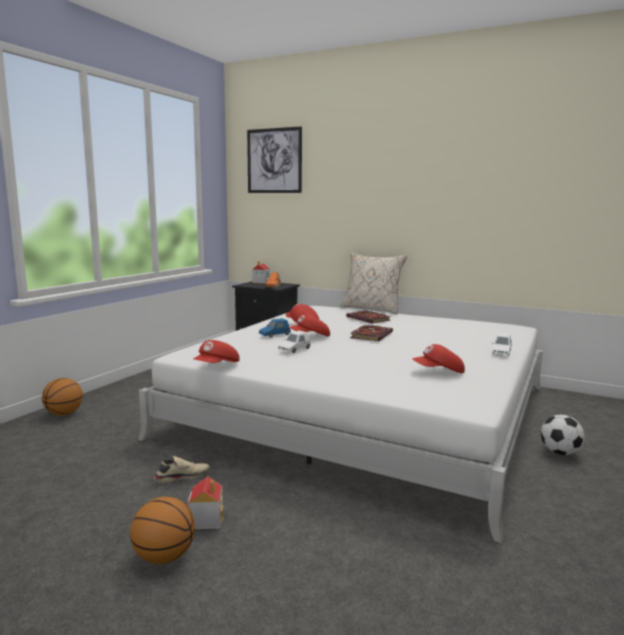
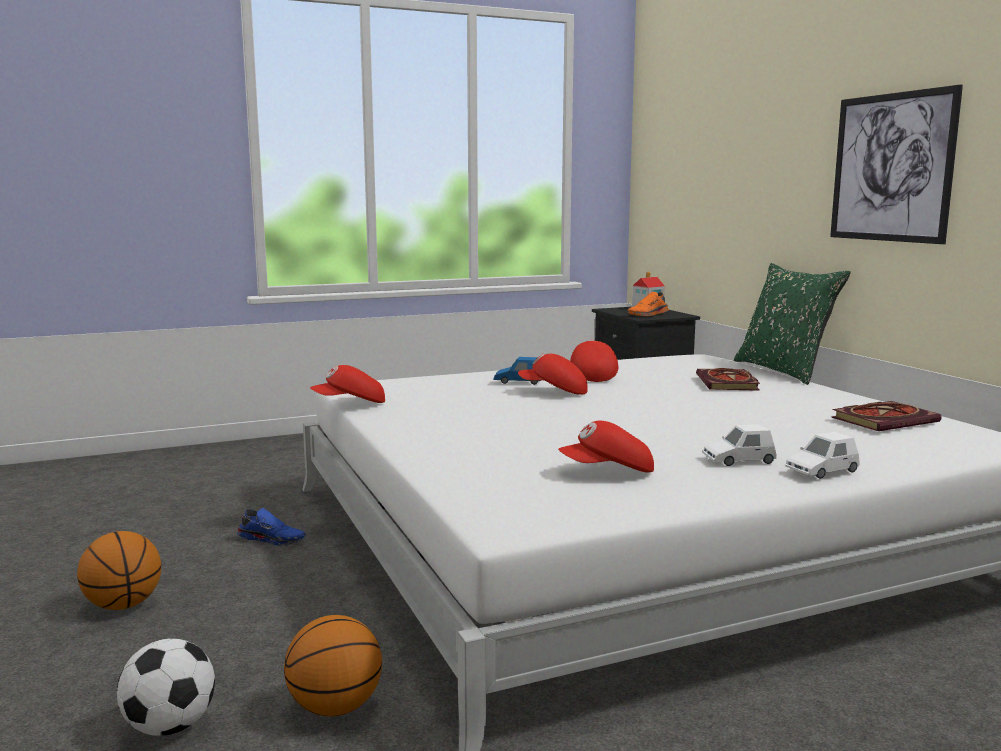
camera: 40 degrees right, 0 degrees up
basketball [42,378,83,416] -> basketball moved to [284,615,382,717]
beige shoe [154,456,210,483] -> blue shoe [237,508,306,546]
toy house [188,476,224,529] -> none
picture [247,126,302,193] -> picture moved to [830,85,963,244]
white toy car [278,331,311,353] -> white toy car moved to [702,424,777,466]
beige pillow [340,252,407,315] -> green pillow [734,263,851,385]
book [350,325,393,341] -> book moved to [832,401,942,431]
red cap [412,344,465,373] -> red cap turned 45 degrees counterclockwise [558,421,654,473]
football [541,415,585,455] -> football moved to [117,639,215,736]

